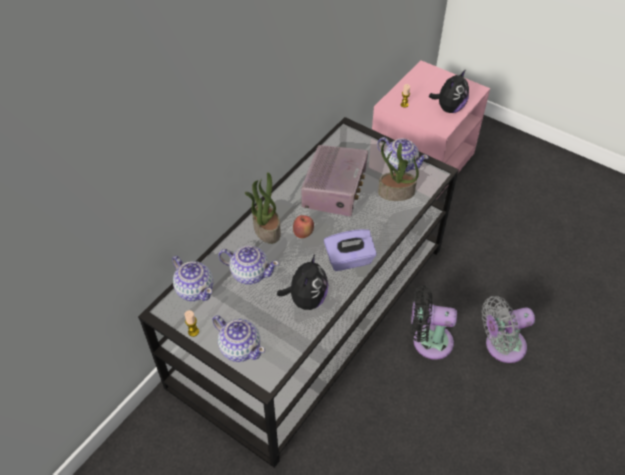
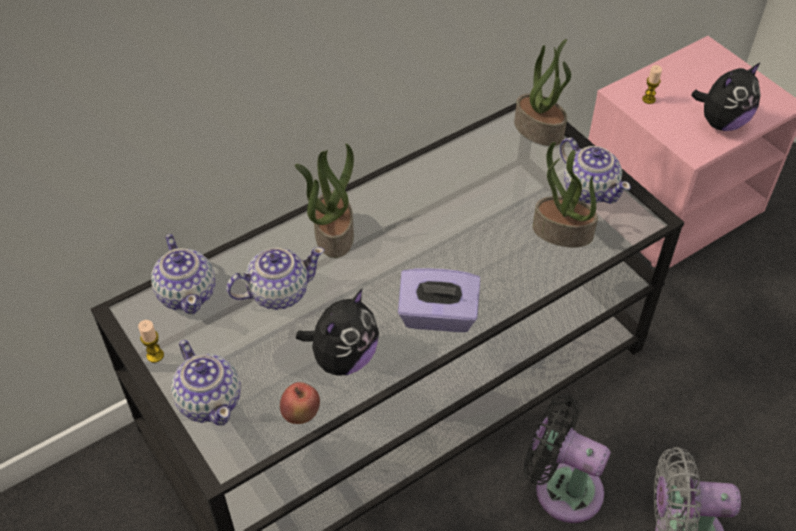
camera: 20 degrees right, 0 degrees up
teapot [218,246,279,285] -> teapot turned 60 degrees counterclockwise [226,247,324,310]
apple [293,215,314,238] -> apple moved to [280,382,320,424]
radio [301,145,368,216] -> none
none -> potted plant [514,39,571,146]

